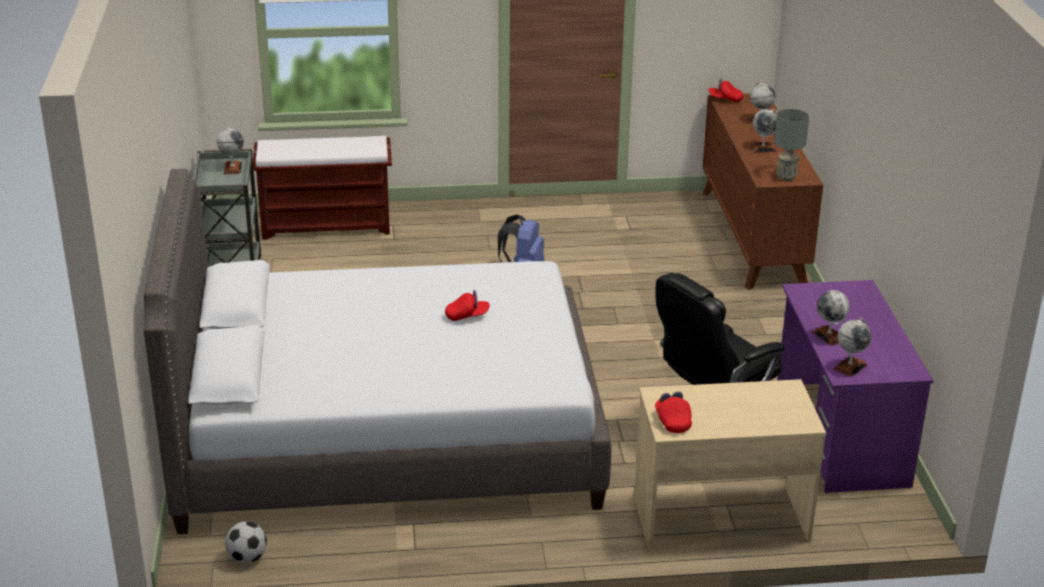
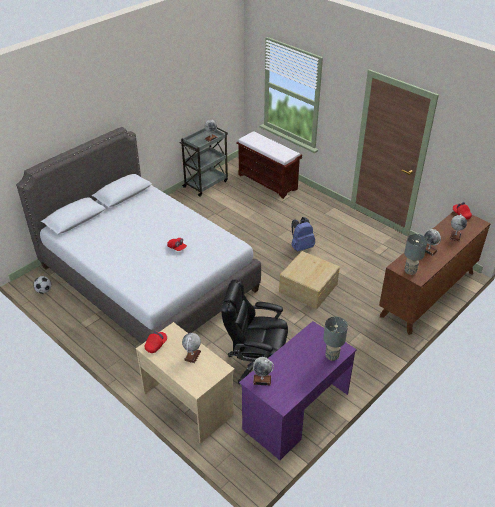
camera: 50 degrees right, 10 degrees up
globe [812,290,850,346] -> globe moved to [182,333,201,363]
none -> beige storage box [279,251,340,309]
none -> grey table lamp [323,317,348,361]

